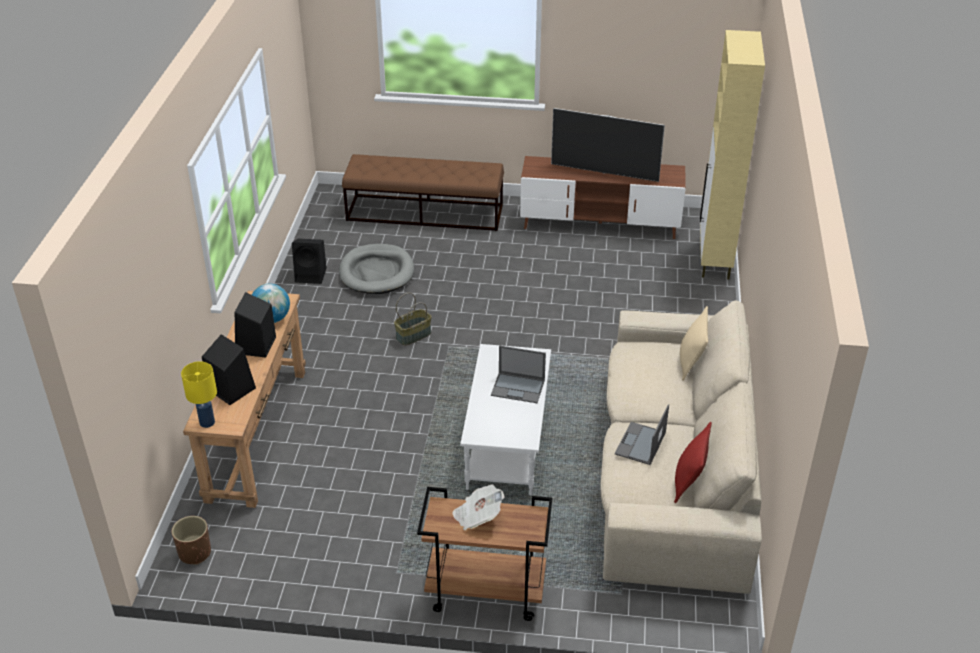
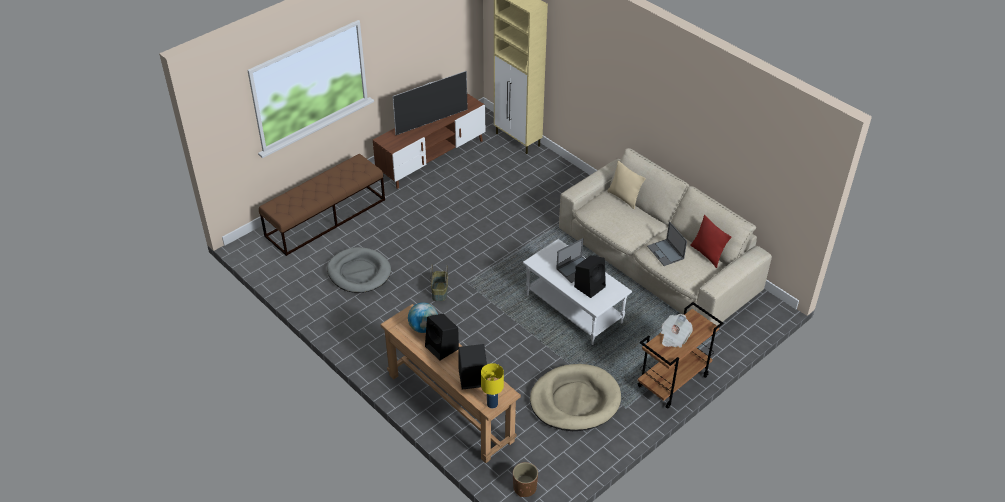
camera: 50 degrees left, 5 degrees up
black speaker [292,239,327,284] -> black speaker moved to [574,255,606,298]
none -> beige dog bed [530,364,621,431]

